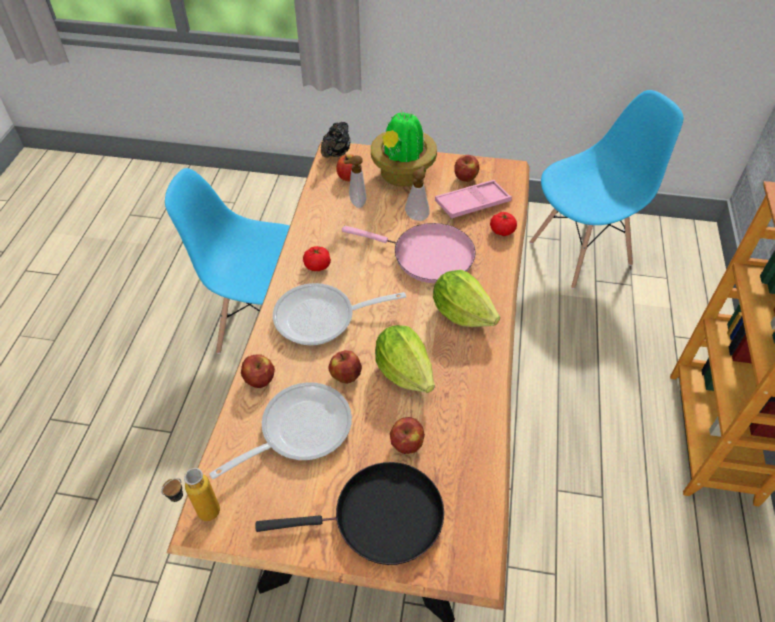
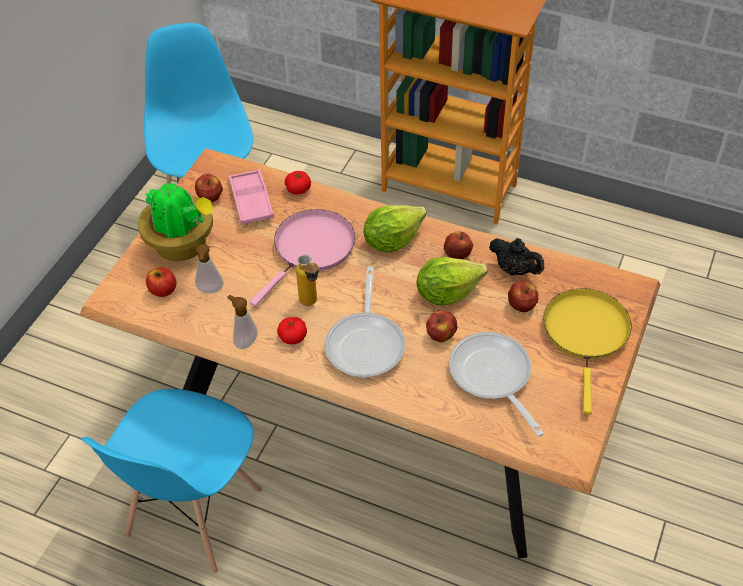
camera: 75 degrees left, 0 degrees up
bottle [161,468,220,521] -> bottle moved to [296,255,319,306]
apple [241,354,275,388] -> apple moved to [444,231,473,259]
black frying pan [256,462,444,565] -> yellow frying pan [543,288,632,414]
black teapot [321,122,350,158] -> black teapot moved to [489,238,544,276]
soap dispenser [405,166,430,221] -> soap dispenser moved to [228,295,258,349]

